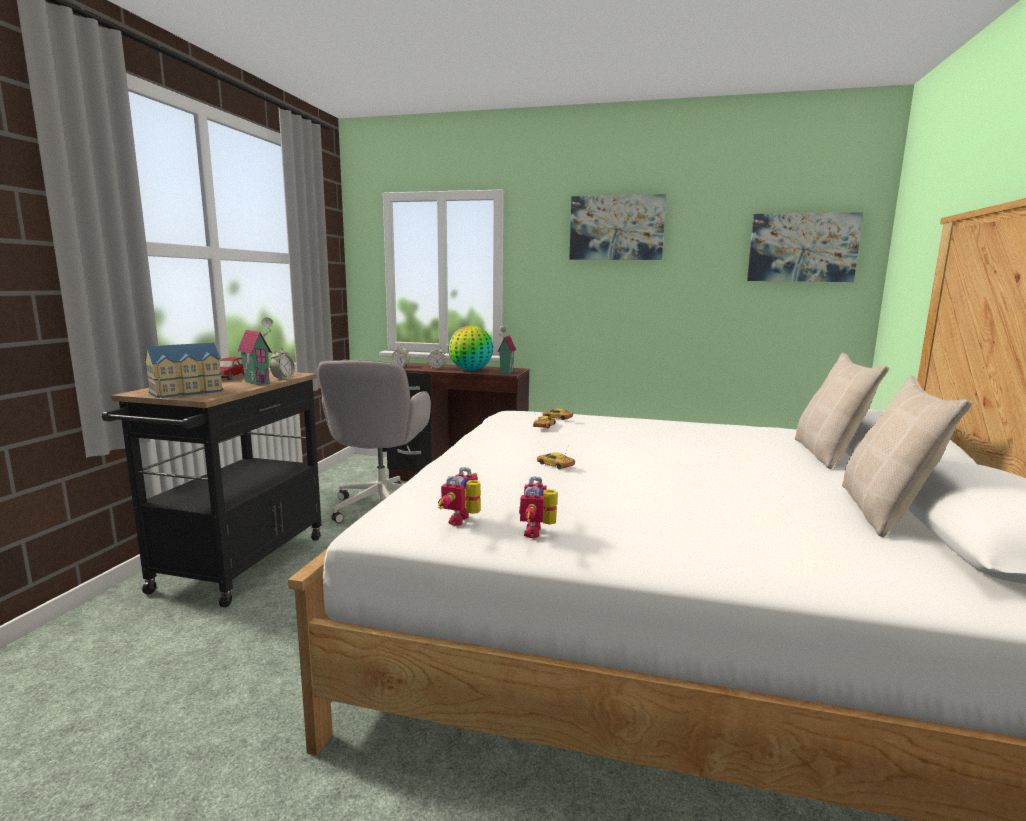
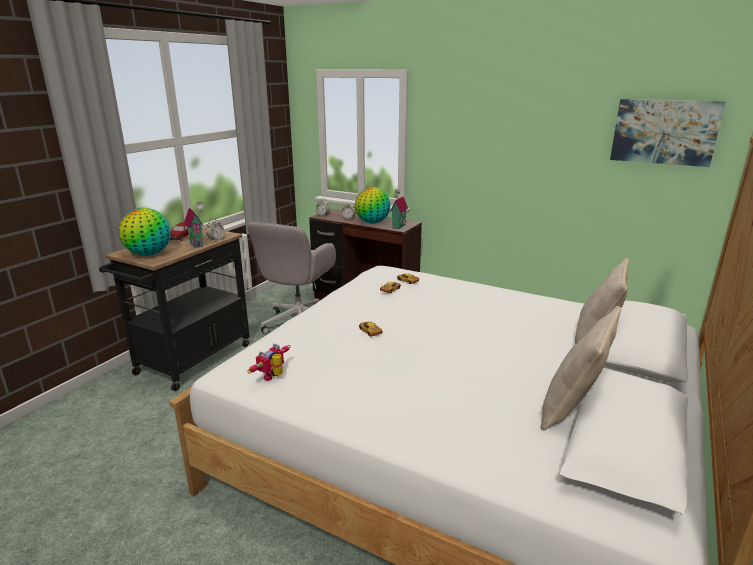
camera: 15 degrees right, 10 degrees up
toy house [144,343,223,398] -> globe [119,208,171,256]
toy robot [519,476,558,538] -> none
picture [569,194,666,260] -> none

